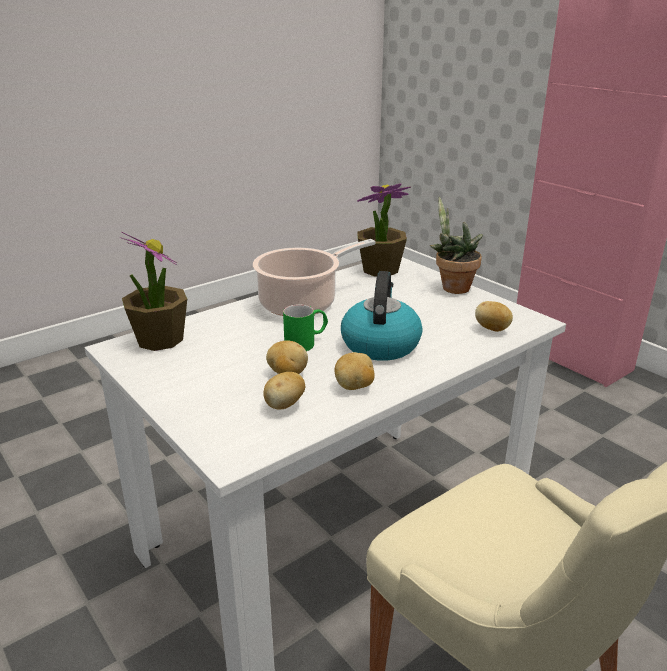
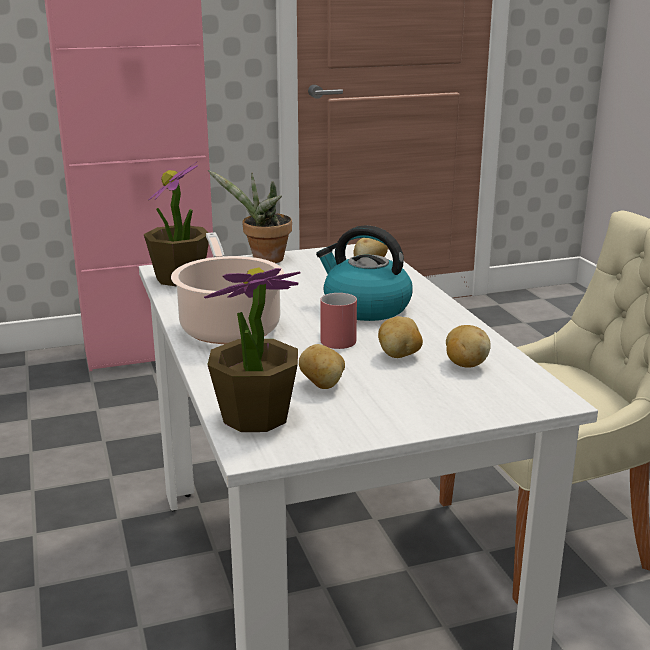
camera: 70 degrees left, 5 degrees down
green mug [283,304,328,351] -> red mug [321,293,357,349]
potato [334,352,375,390] -> potato moved to [299,344,345,389]

